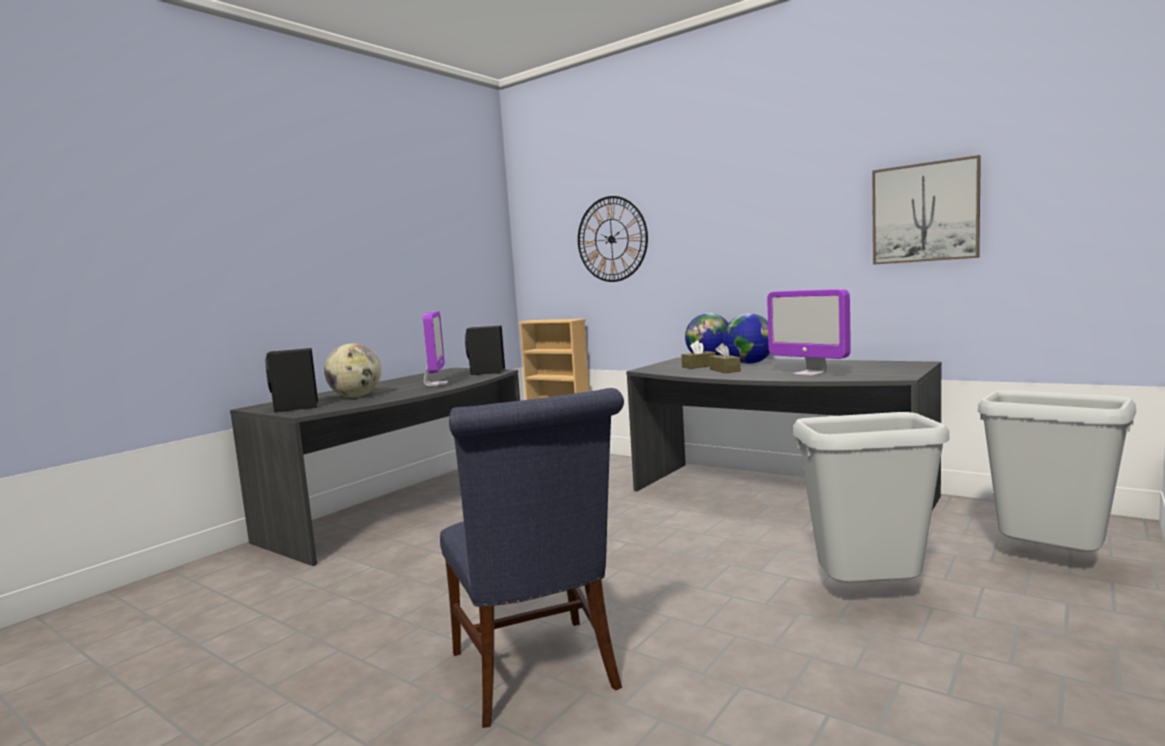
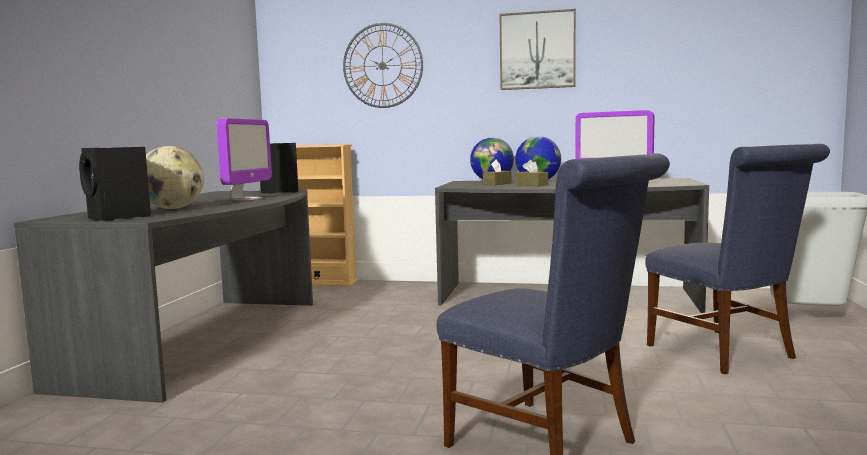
camera: 25 degrees left, 0 degrees up
monitor [423,311,448,386] -> monitor turned 45 degrees clockwise [216,118,272,200]
grey trash can [793,412,949,583] -> blue chair [645,144,830,374]
picture [872,155,981,265] -> picture moved to [500,9,576,90]

